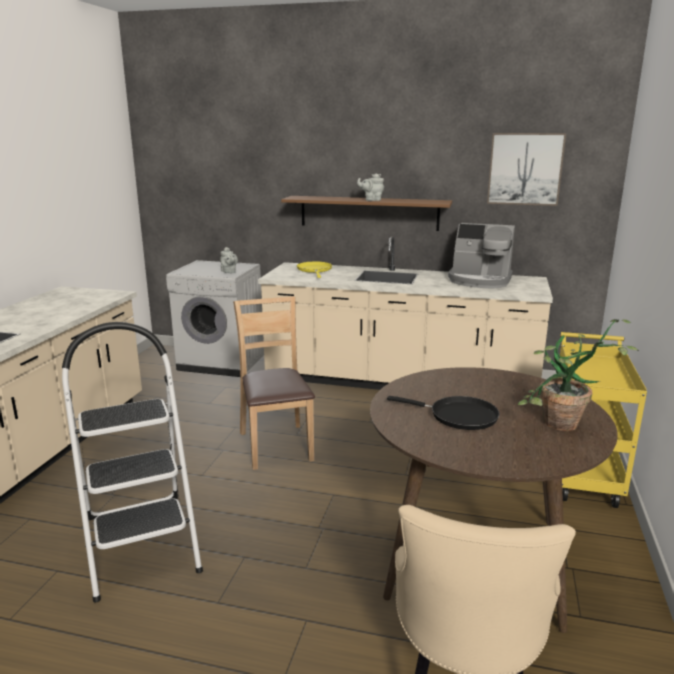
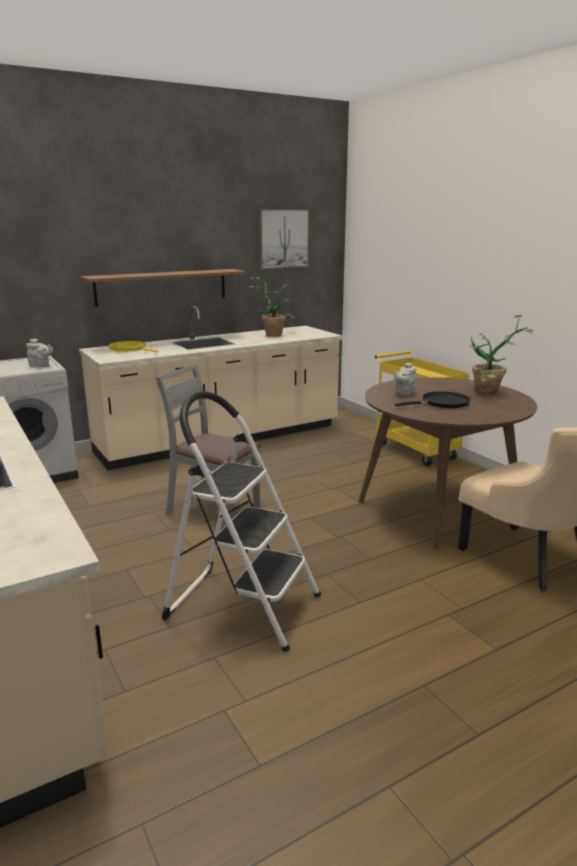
camera: 45 degrees left, 0 degrees up
brown chair [233,297,315,470] -> grey chair [155,364,261,527]
grey teapot [357,174,384,201] -> grey teapot moved to [394,362,417,396]
coffee machine [448,223,515,289] -> potted plant [249,277,295,337]

